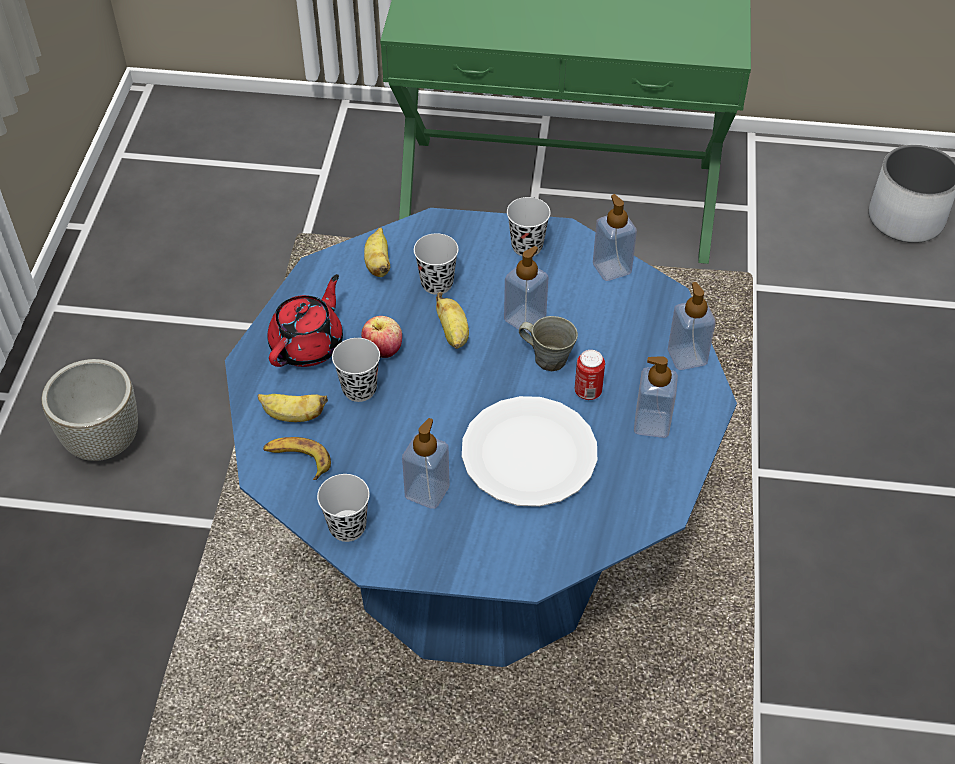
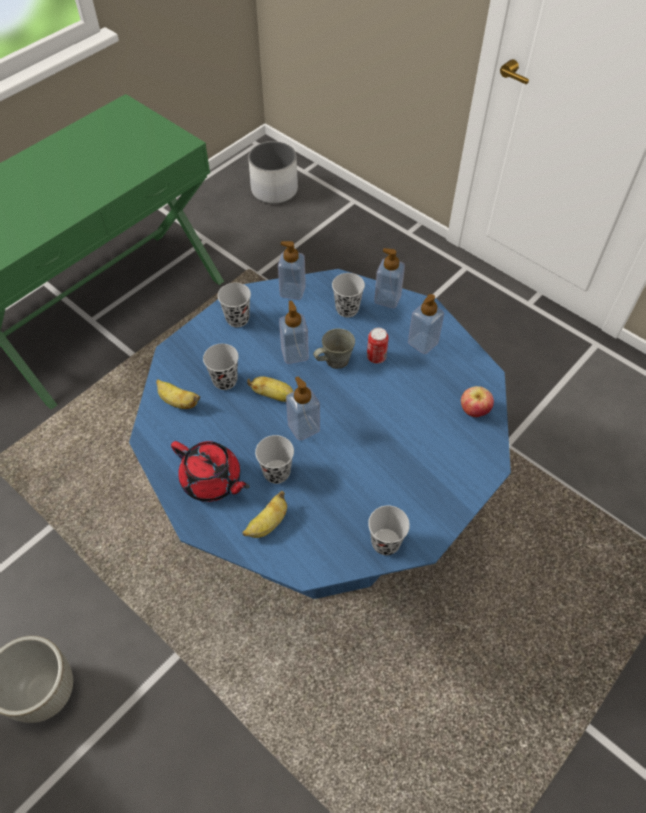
camera: 55 degrees left, 5 degrees up
banana [263,437,331,480] -> none
red teapot [267,274,343,367] -> red teapot turned 150 degrees clockwise [171,441,250,502]
apple [361,316,402,358] -> apple moved to [461,386,494,417]
soap dispenser [402,418,450,509] -> soap dispenser moved to [286,376,320,441]
white plate [462,396,597,507] -> none
none -> black cup [332,273,365,317]

